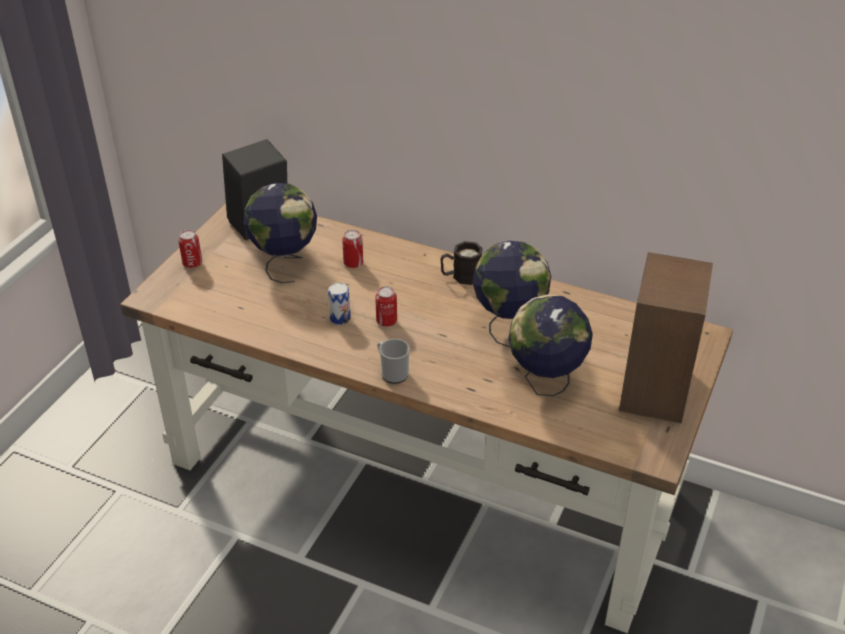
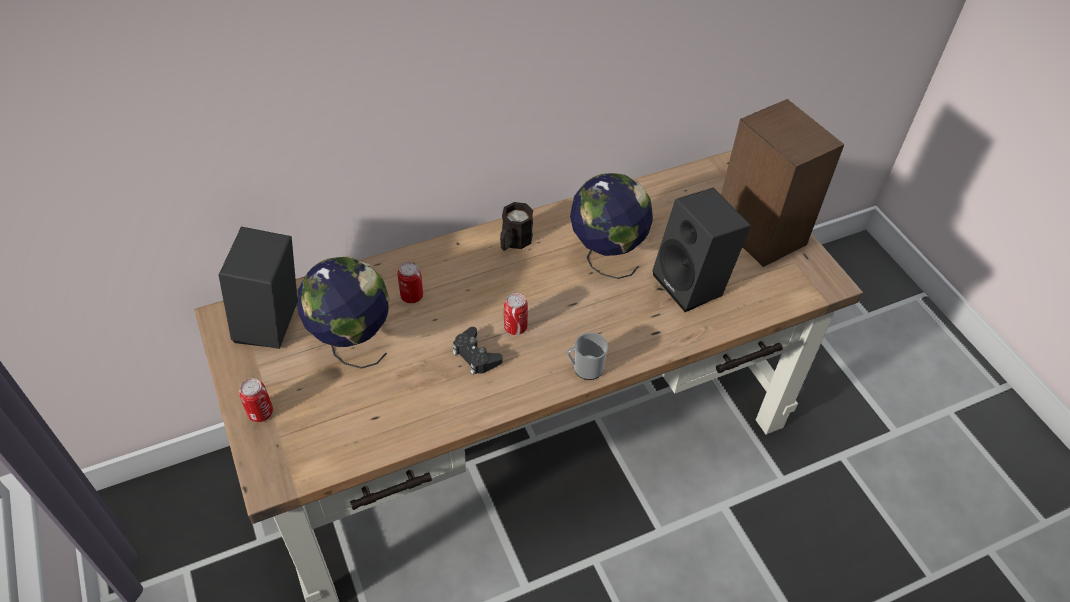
camera: 50 degrees left, 10 degrees up
can [328,283,351,325] -> black game controller [453,327,502,375]
globe [508,294,593,396] -> black speaker [652,188,751,312]

